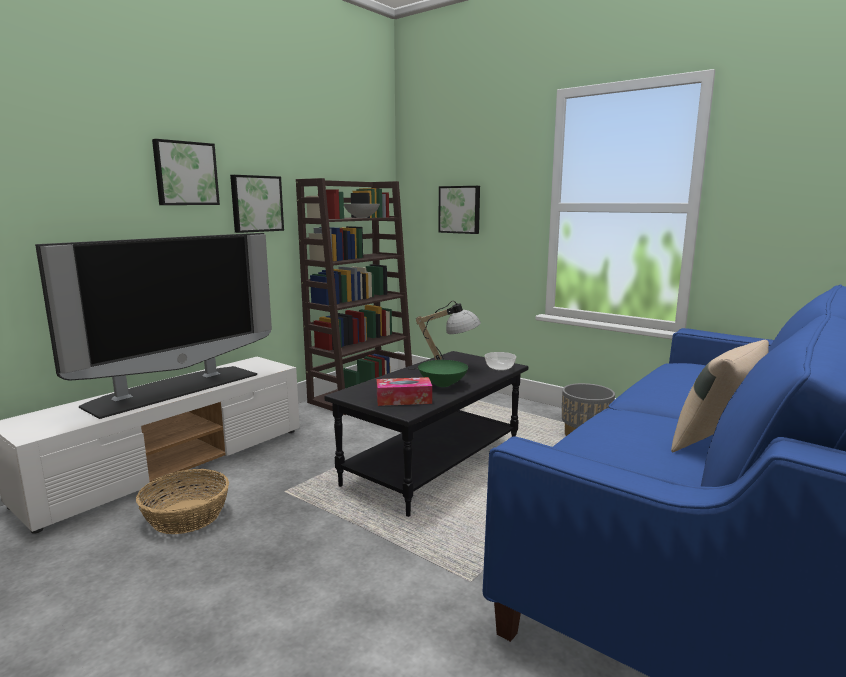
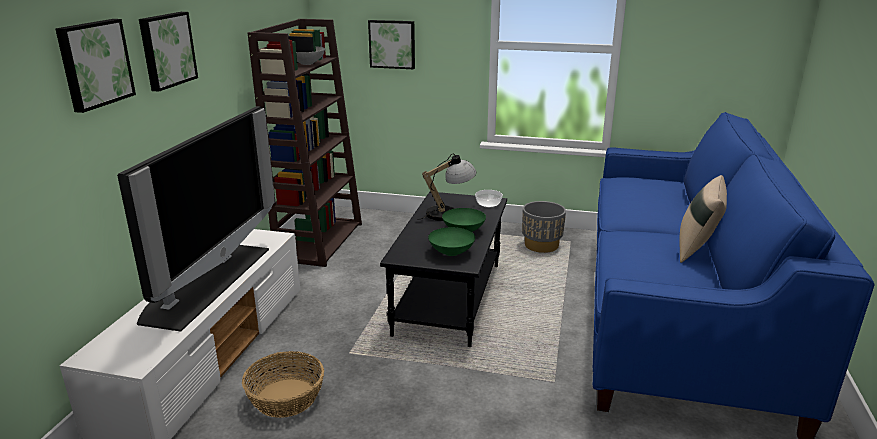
camera: 25 degrees left, 10 degrees up
picture [230,175,284,233] -> picture moved to [55,19,136,113]
tissue box [377,377,432,406] -> green bowl [428,227,475,256]

